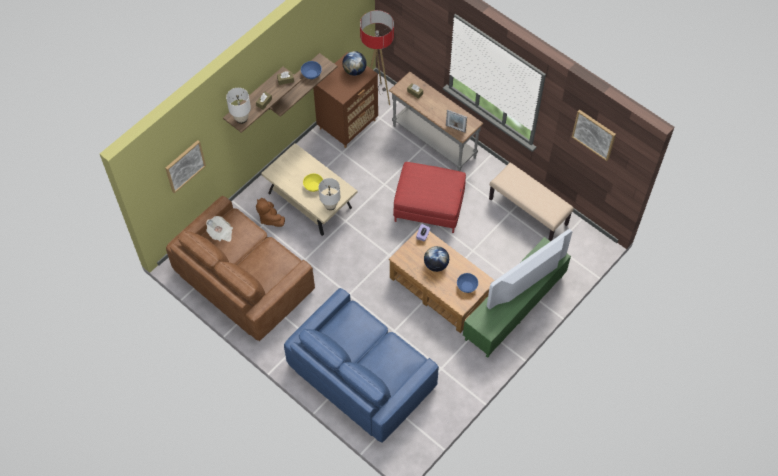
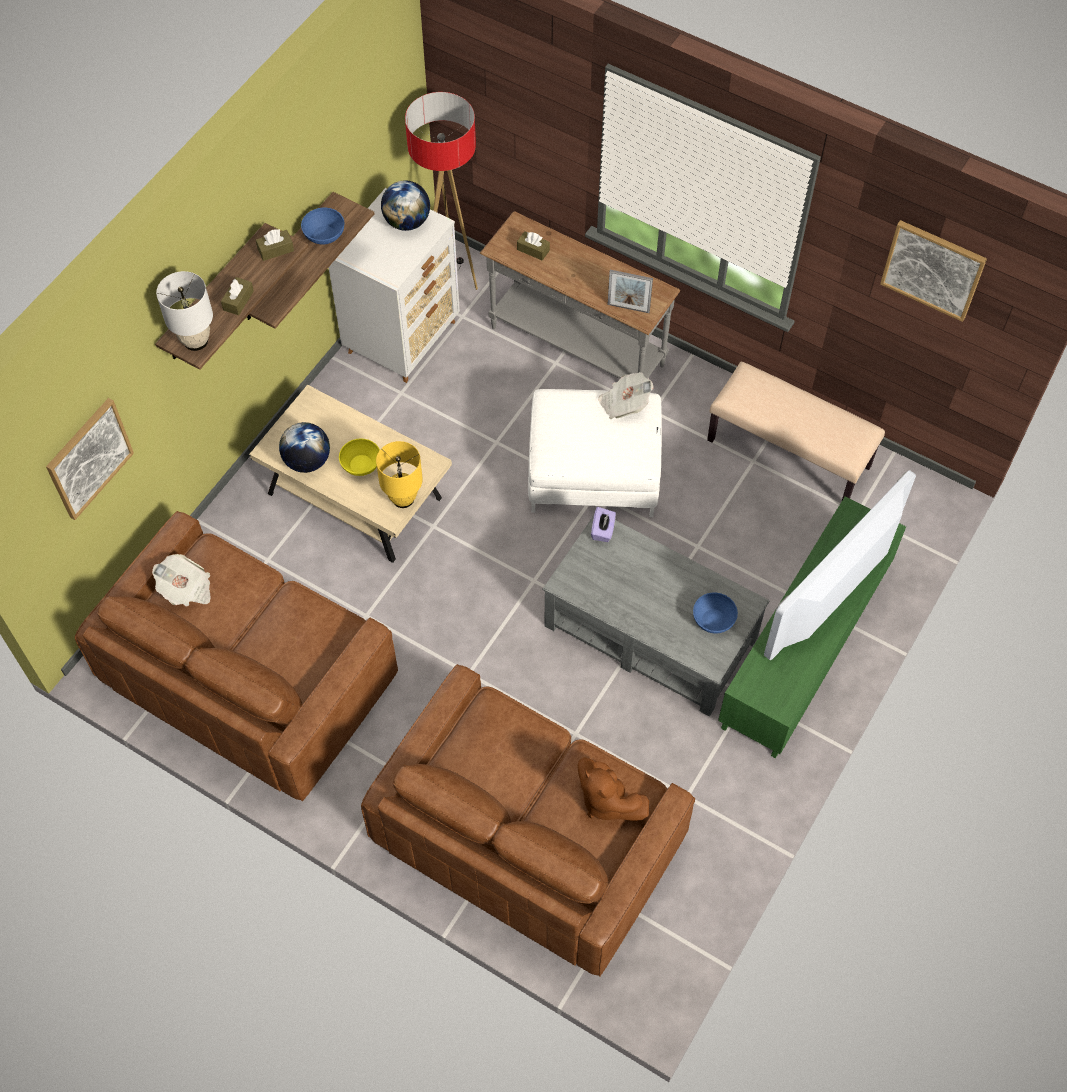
camera: 10 degrees left, 0 degrees up
brown plush toy [256,198,285,227] -> brown plush toy moved to [577,757,649,821]
blue sofa [284,288,439,443] -> brown sofa [361,664,695,977]
brown dresser [313,52,378,148] -> white dresser [328,188,460,383]
white table lamp [319,178,340,210] -> yellow table lamp [376,441,423,508]
brown coffee table [389,229,494,333] -> grey coffee table [543,516,770,717]
red ottoman [393,162,466,233] -> white ottoman [528,389,662,517]
globe [424,246,449,272] -> globe moved to [279,422,330,473]
none -> newspaper [598,372,654,419]

